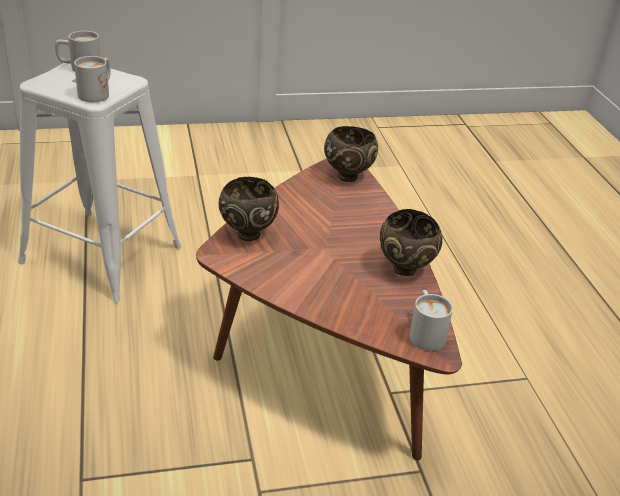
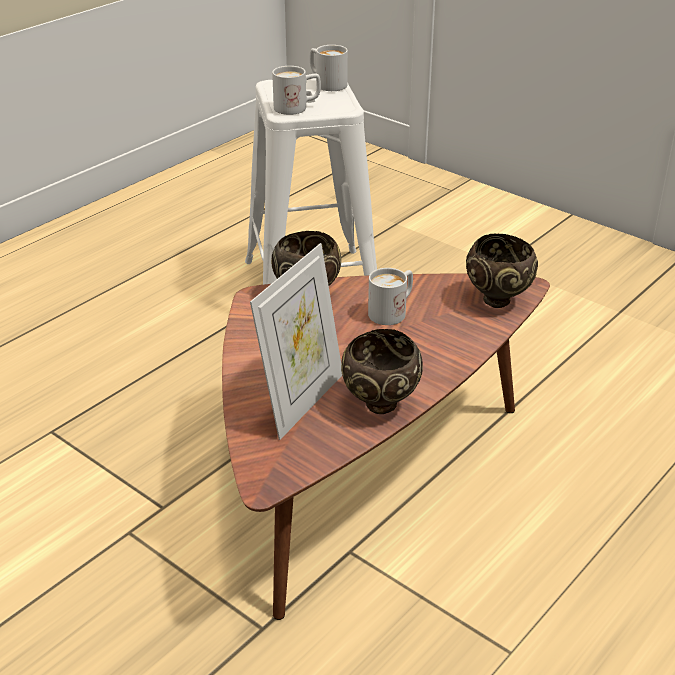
camera: 55 degrees right, 0 degrees up
white mug [409,290,453,351] -> white mug moved to [368,268,413,325]
none -> picture frame [250,243,342,440]

